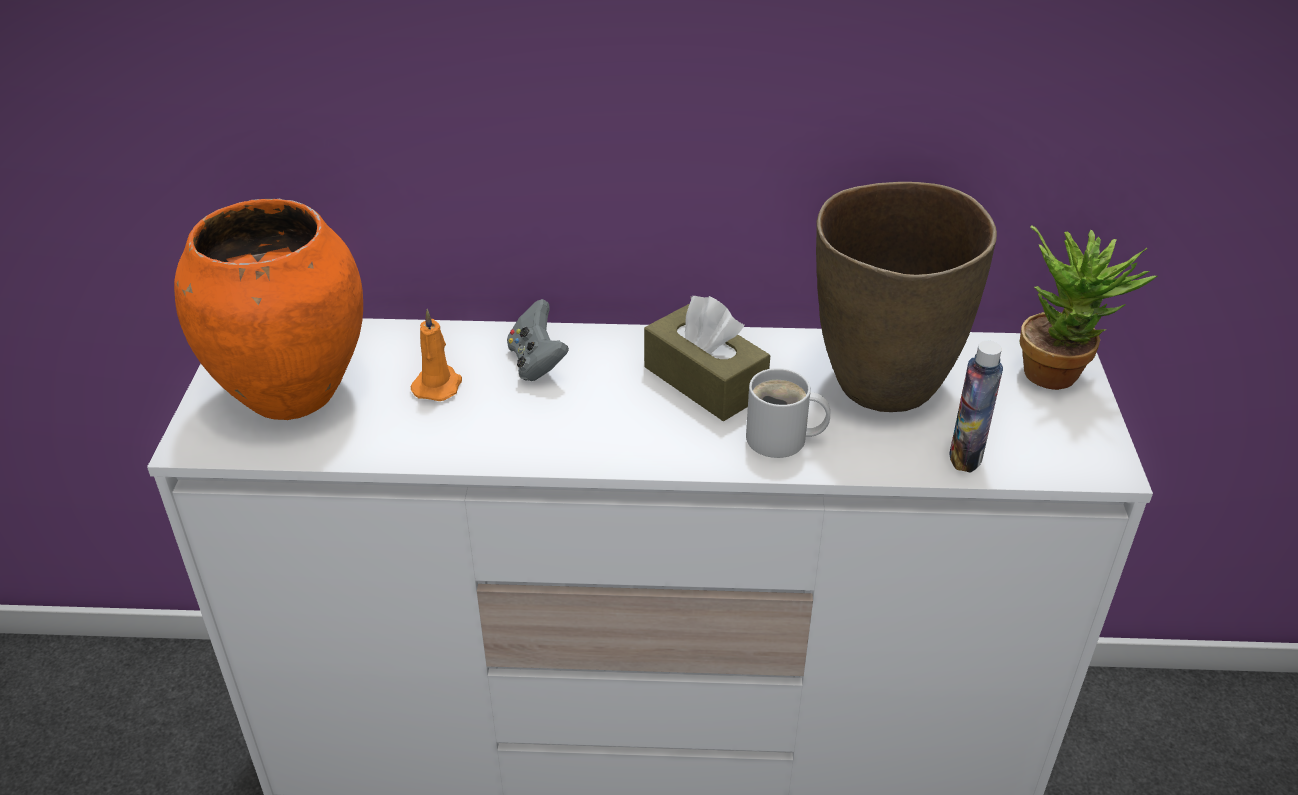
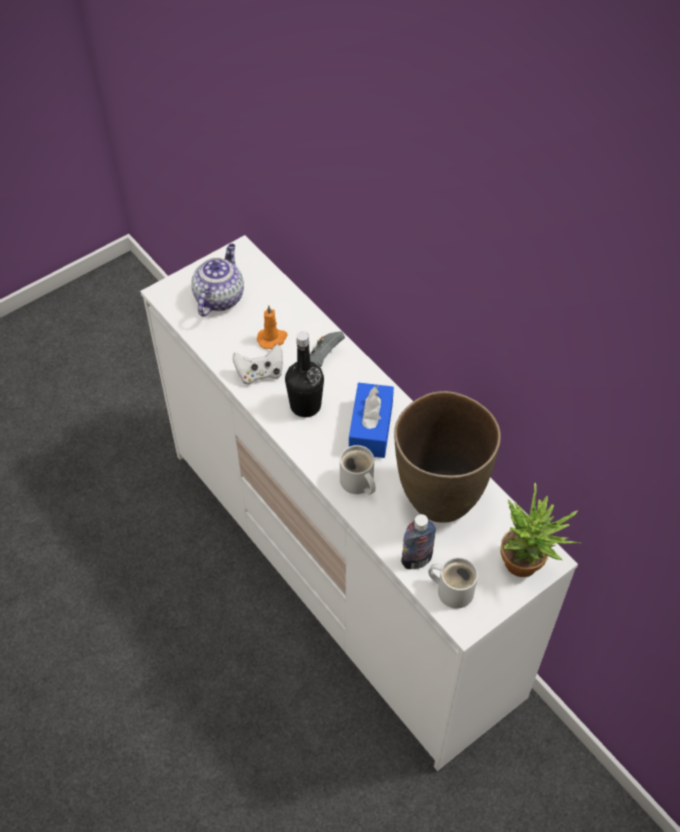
camera: 50 degrees right, 15 degrees up
orange vase [174,198,363,420] -> teapot [191,243,244,317]
brown tissue box [644,296,770,421] -> blue tissue box [349,383,394,458]
none -> white game controller [233,344,283,385]
none -> black bottle [285,331,324,417]
none -> white mug [428,557,478,609]

